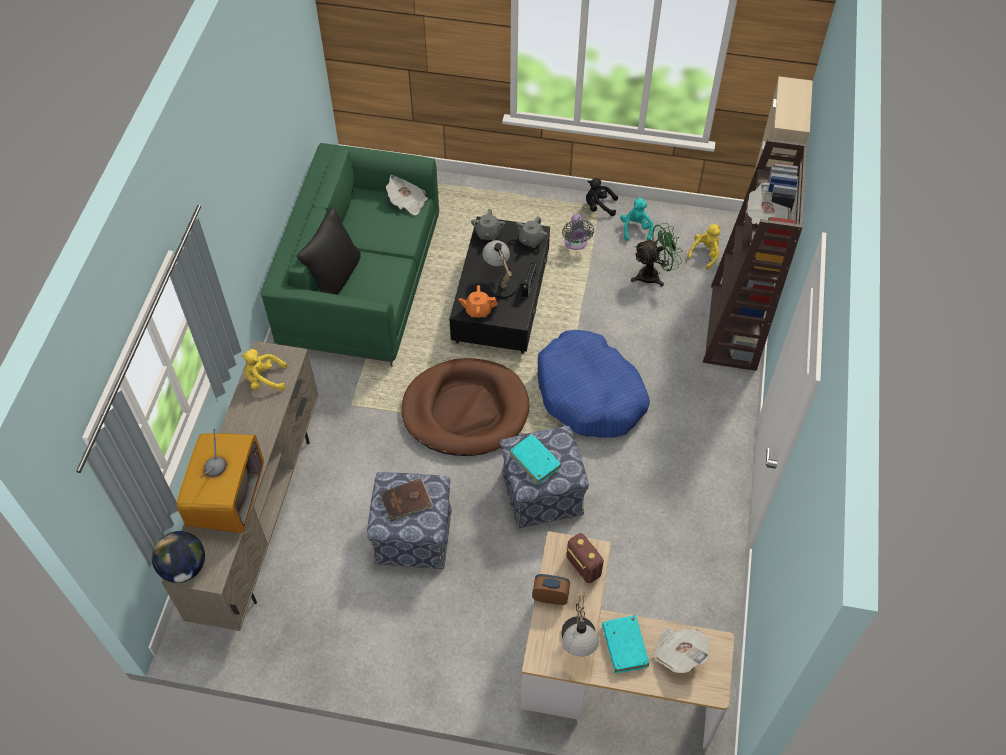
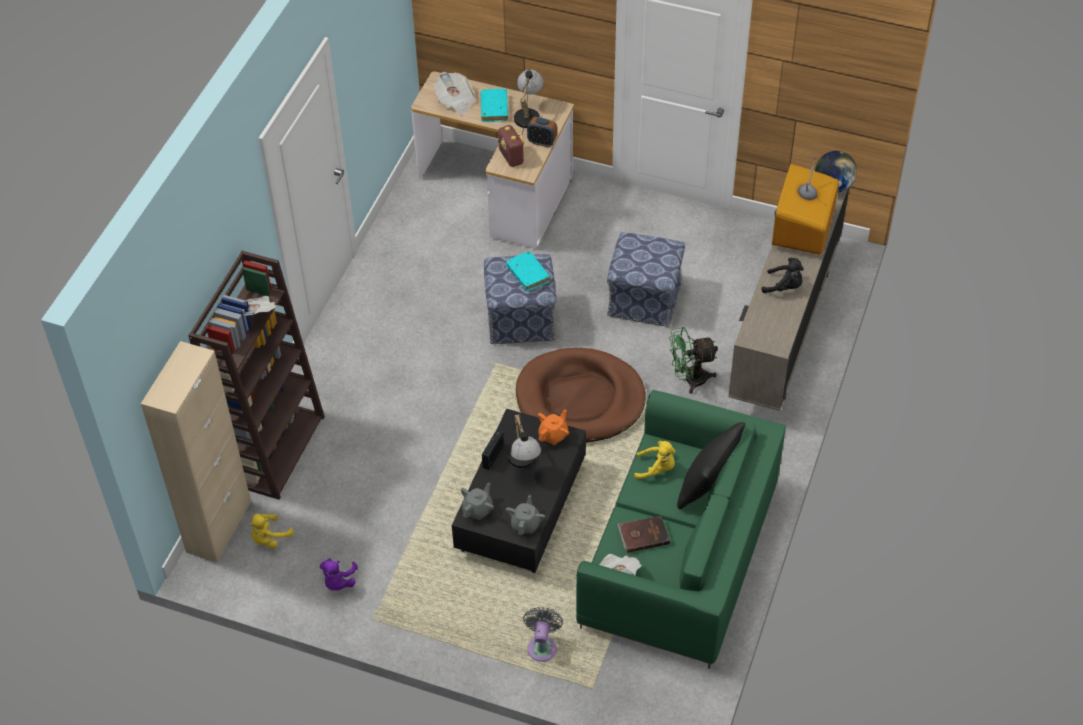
camera: 170 degrees left, 5 degrees down
yellow plush toy [241,349,287,391] -> yellow plush toy moved to [634,441,675,479]
brown book [380,478,433,521] -> brown book moved to [618,516,670,553]
orange teapot [459,285,497,317] -> orange teapot turned 60 degrees counterclockwise [538,409,569,445]
blue dog bed [538,330,650,437] -> none
grey fan [562,214,594,250] -> grey fan moved to [523,607,563,662]
black plush toy [586,178,618,216] -> black plush toy moved to [762,258,804,293]
turquoise plush toy [620,197,654,241] -> purple plush toy [320,558,358,591]
green fan [631,222,682,287] -> green fan moved to [669,327,718,394]

